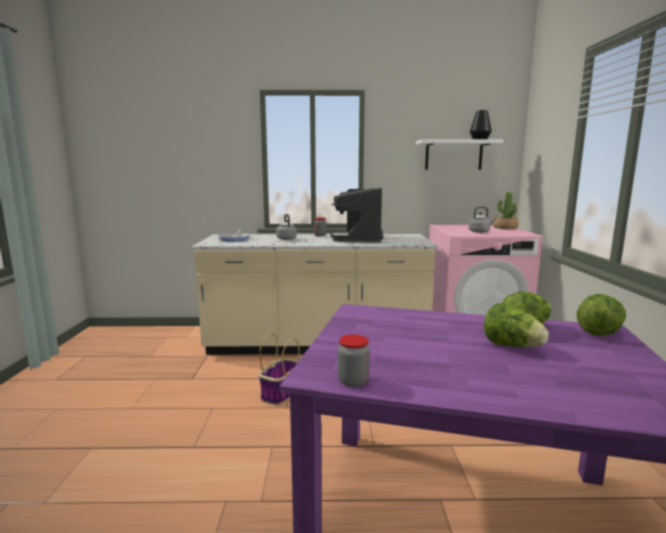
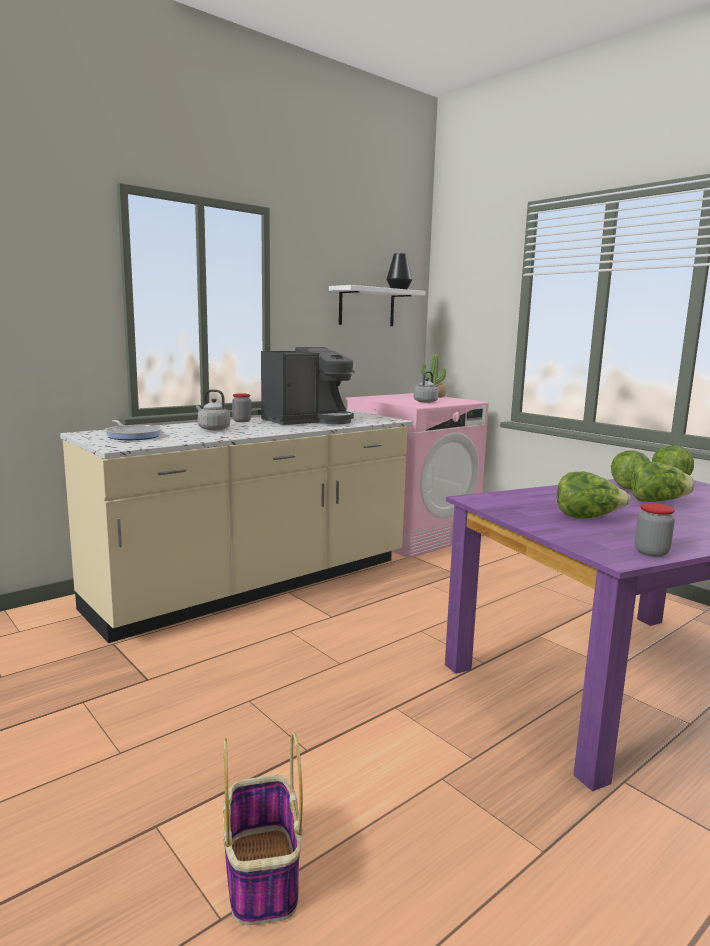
camera: 40 degrees left, 0 degrees up
basket [259,333,300,405] -> basket moved to [223,731,303,926]
coffee machine [330,187,383,243] -> coffee machine turned 90 degrees counterclockwise [258,347,355,425]
none -> lettuce [557,472,631,519]

